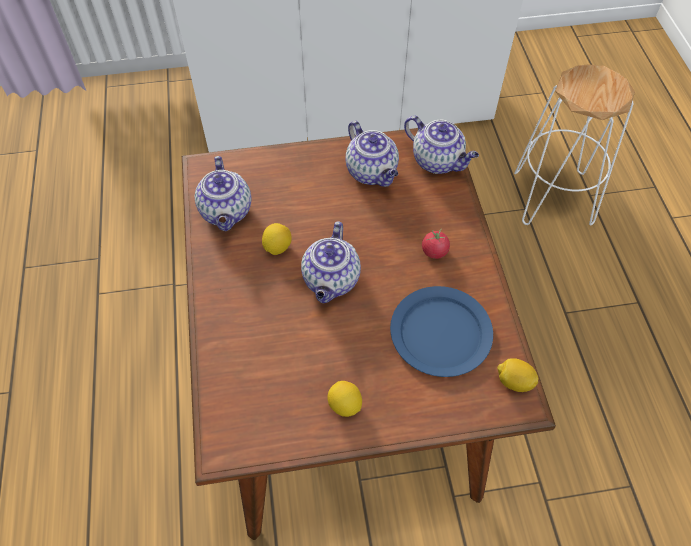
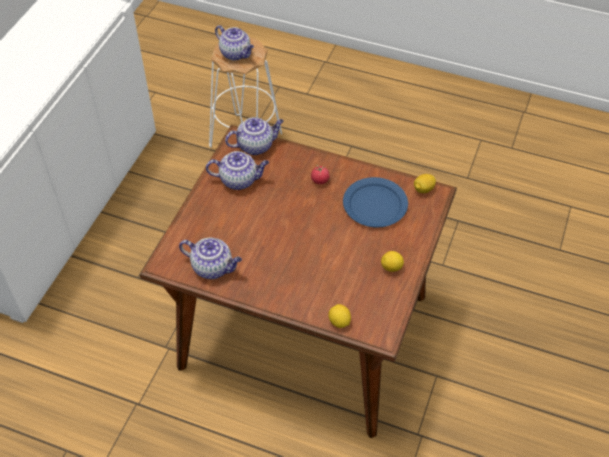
camera: 60 degrees left, 5 degrees down
lemon [262,223,292,255] -> lemon moved to [328,304,351,328]
teapot [301,221,361,303] -> teapot moved to [215,25,254,61]

